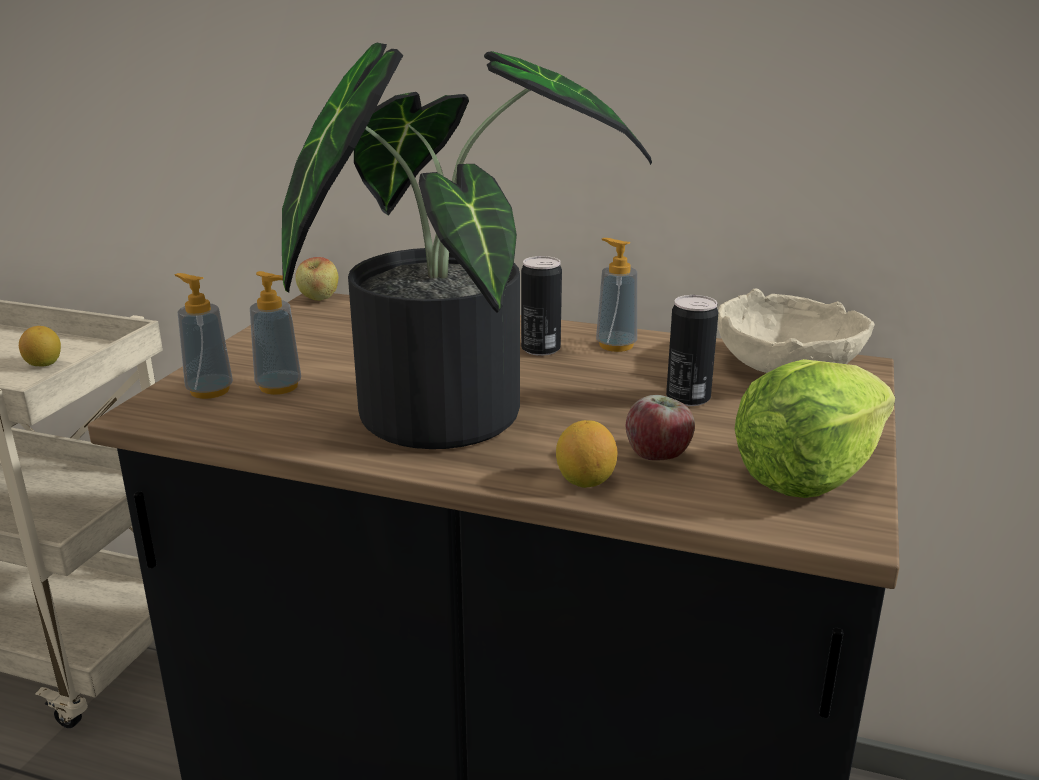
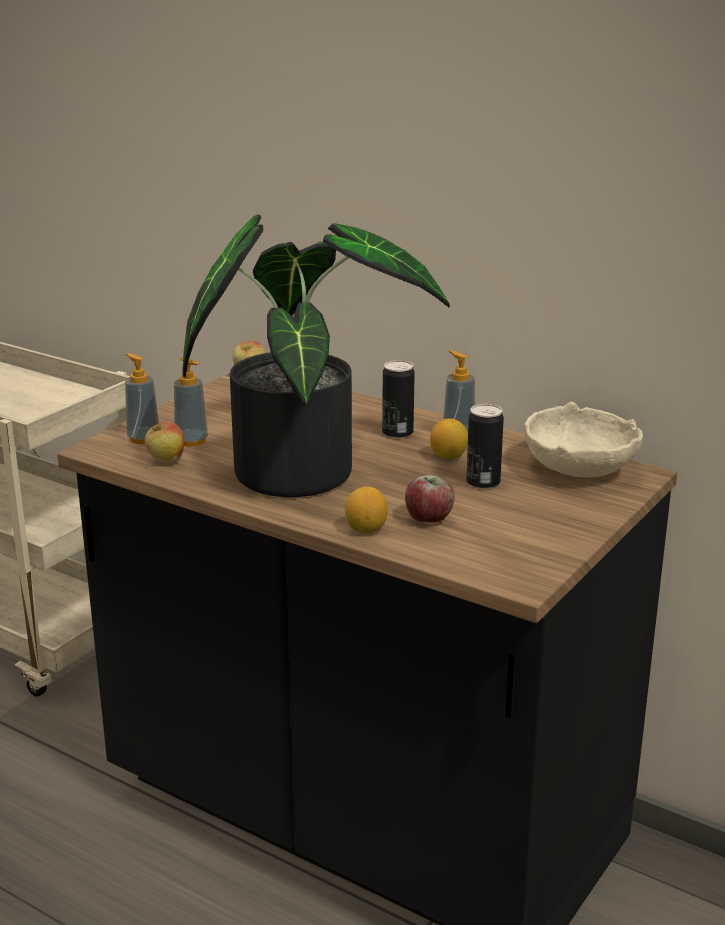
camera: 15 degrees right, 0 degrees up
lemon [19,326,61,367] -> lemon moved to [430,418,468,459]
lettuce [735,359,895,498] -> none
none -> apple [145,422,184,463]

